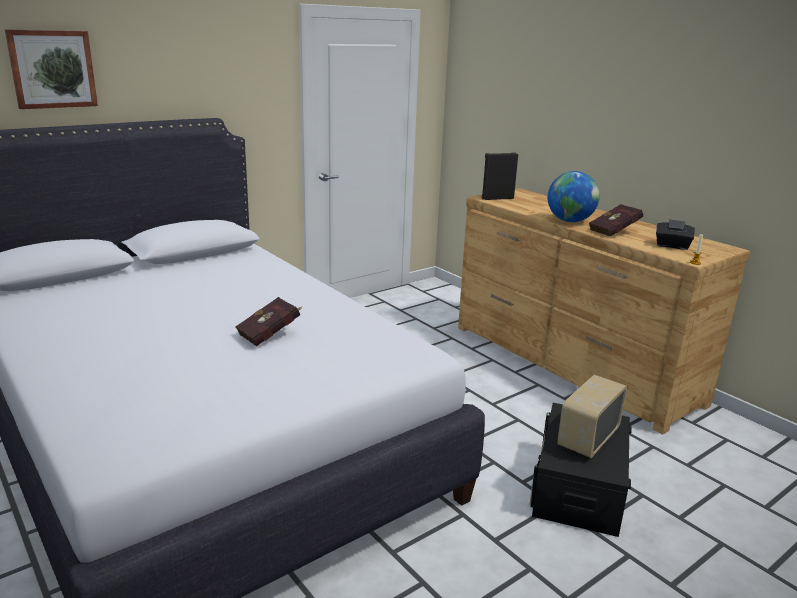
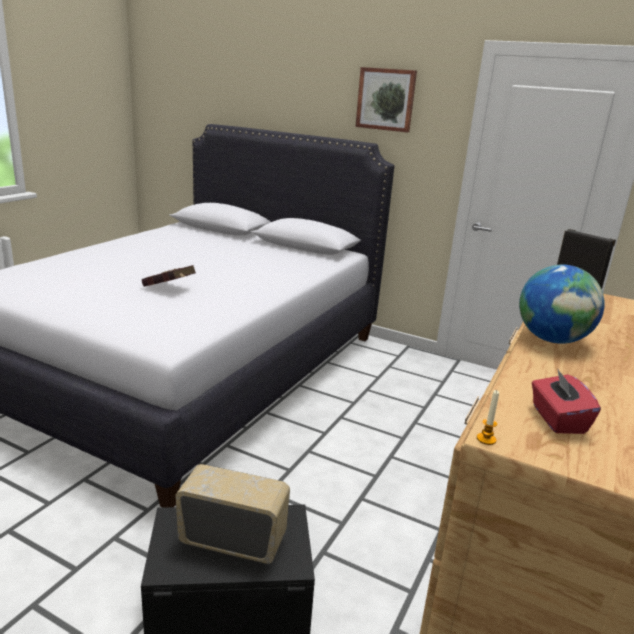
camera: 65 degrees right, 0 degrees up
picture [5,29,98,109] -> picture moved to [356,67,417,132]
red book [589,204,643,236] -> none
black tissue box [656,219,695,250] -> red tissue box [532,368,601,434]

